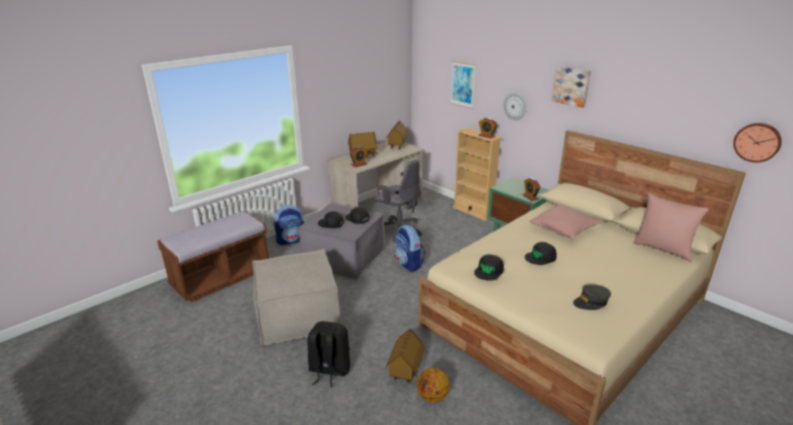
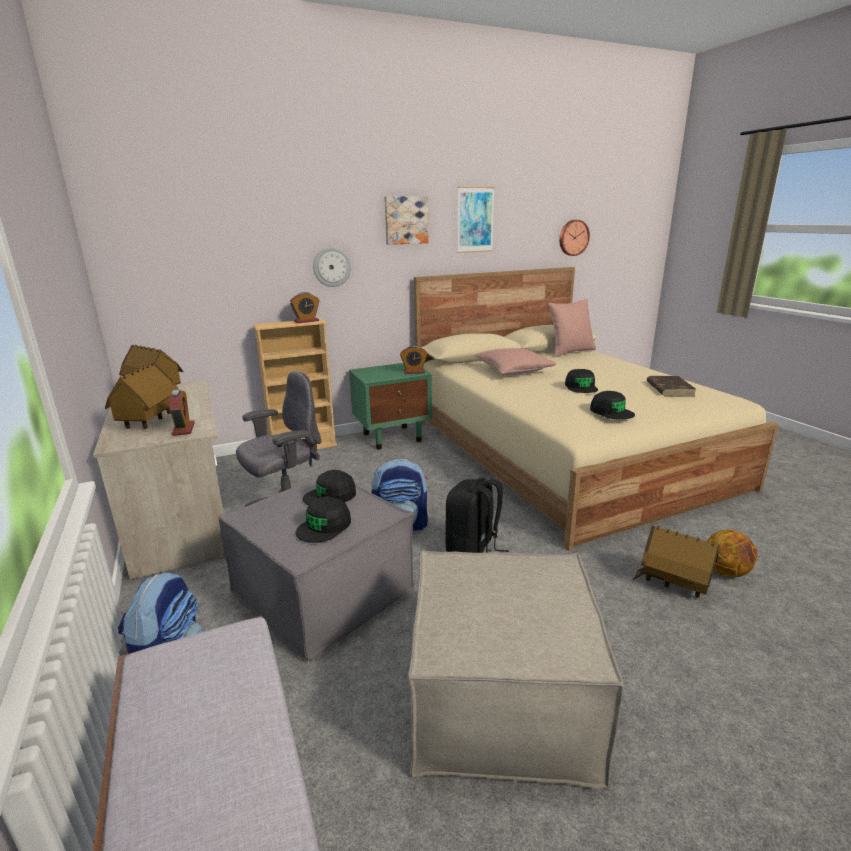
camera: 70 degrees left, 5 degrees down
black backpack [308,321,350,388] -> black backpack moved to [445,478,509,553]
picture [450,61,475,109] -> picture moved to [457,187,495,253]
grey cap [573,284,611,310] -> brown book [647,376,697,396]

